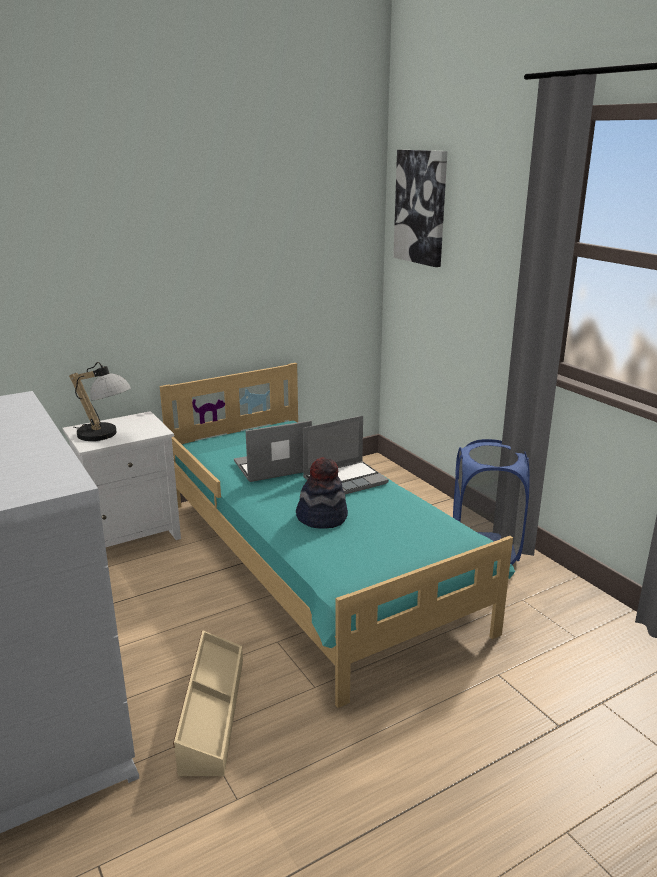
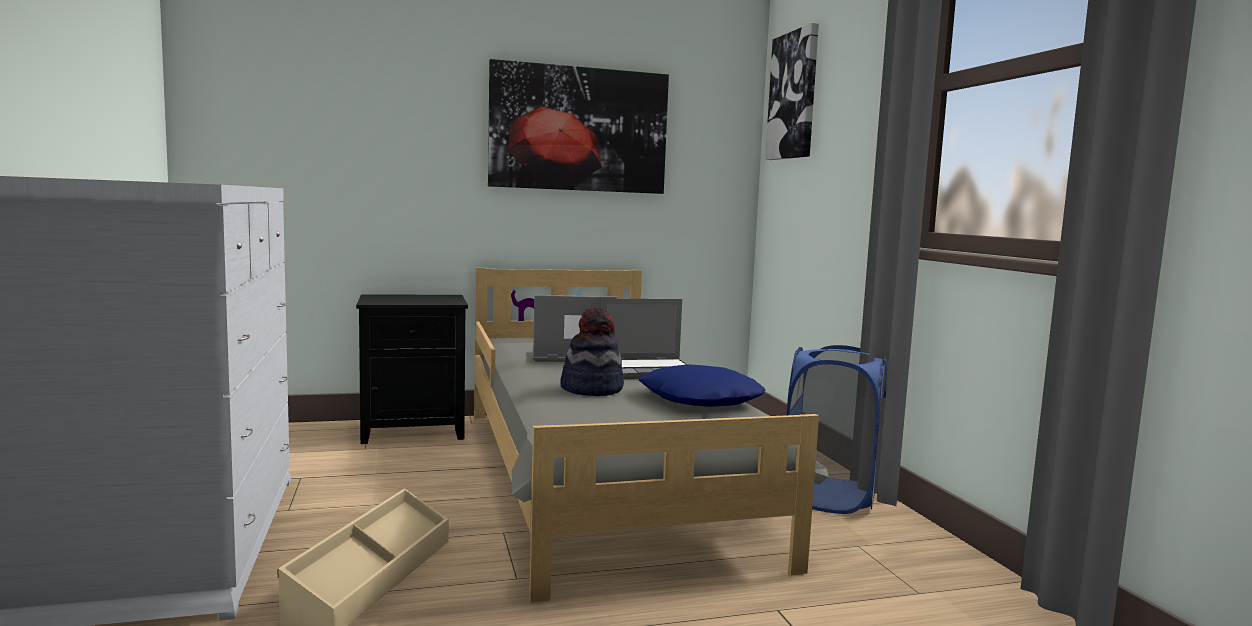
camera: 15 degrees right, 15 degrees down
white nightstand [62,411,181,547] -> black nightstand [356,294,468,444]
table lamp [69,362,131,441] -> none
turquoise bed [160,363,515,708] -> grey bed [474,268,829,602]
none -> picture [488,59,669,194]
none -> blue pillow [639,364,765,407]

